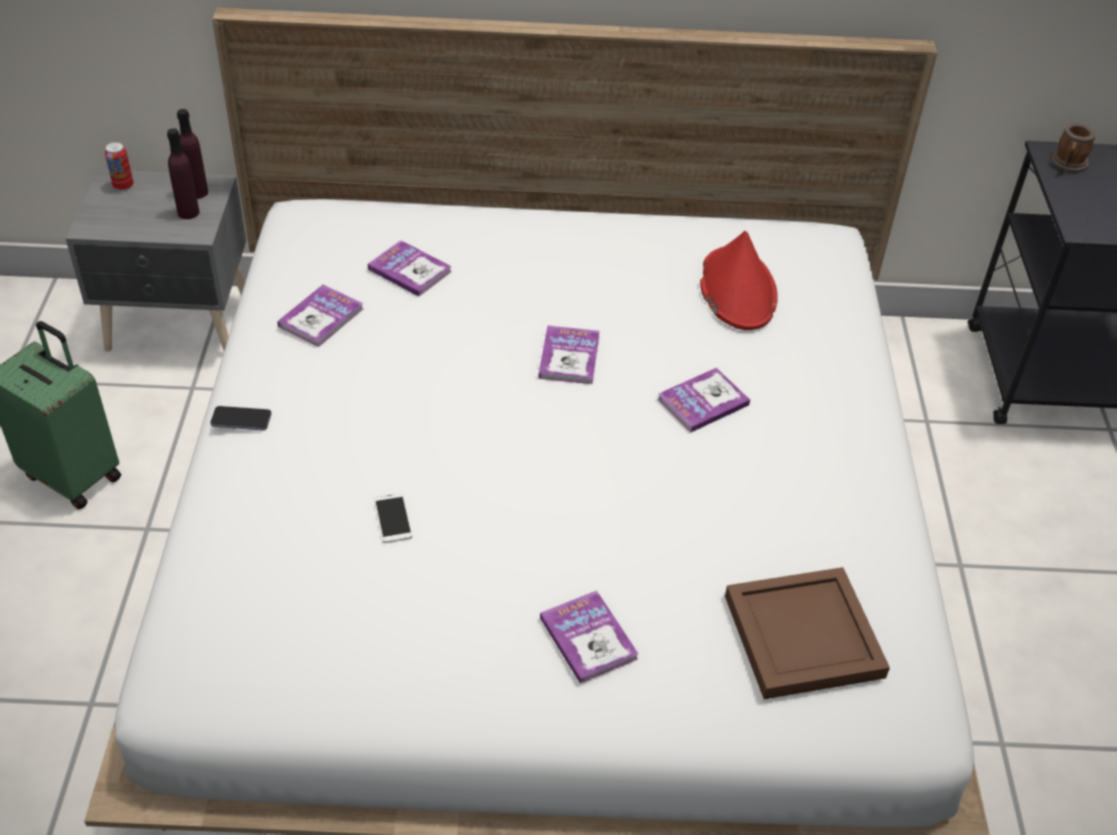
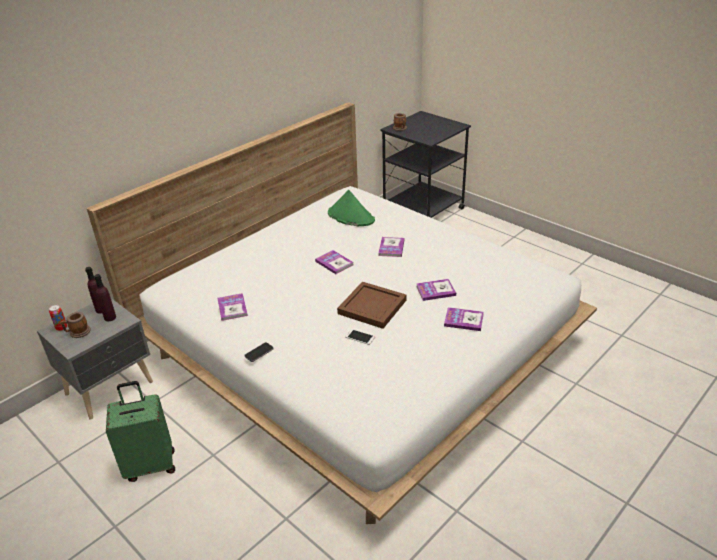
camera: 45 degrees left, 10 degrees down
book [368,240,452,297] -> book moved to [416,279,456,301]
red hat [700,231,778,330] -> green hat [328,190,375,226]
brown tray [725,567,890,699] -> brown tray moved to [337,282,406,329]
none -> mug [60,312,91,338]

